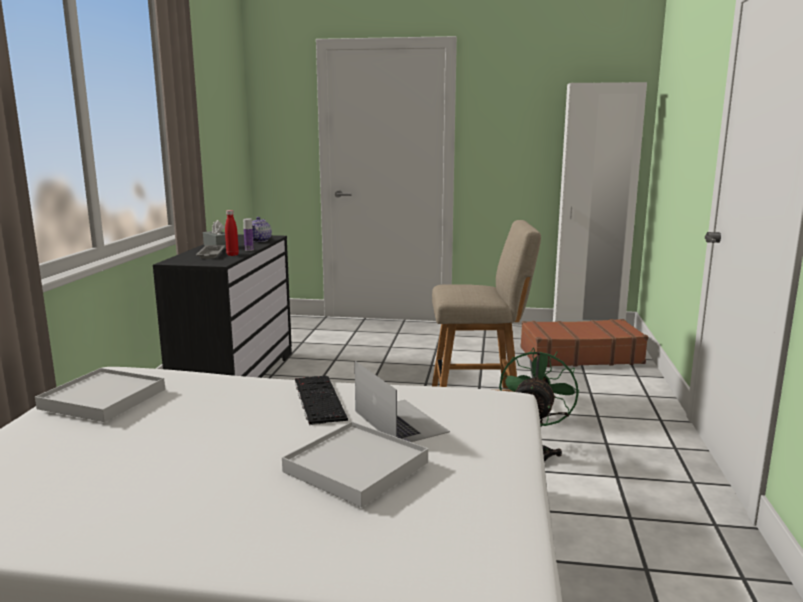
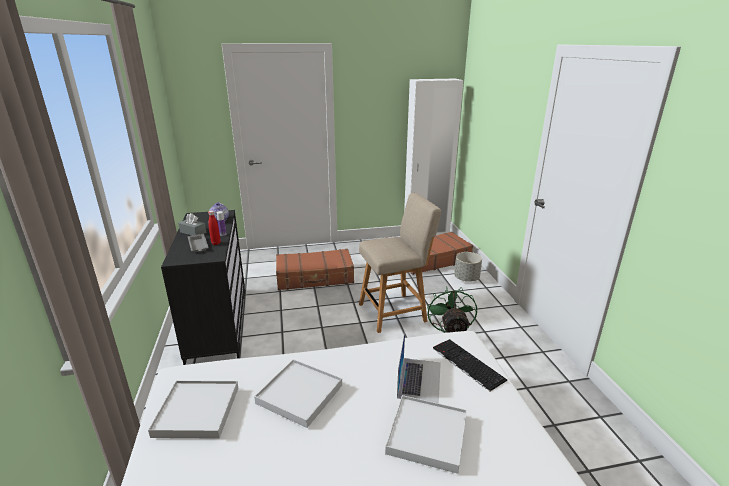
camera: 20 degrees left, 10 degrees up
keyboard [295,376,348,425] -> keyboard moved to [433,339,507,392]
laptop [355,361,450,442] -> laptop turned 60 degrees clockwise [397,332,441,403]
none -> white tray [254,359,342,428]
none -> brown suitcase [276,249,354,290]
none -> grey planter [454,252,482,282]

